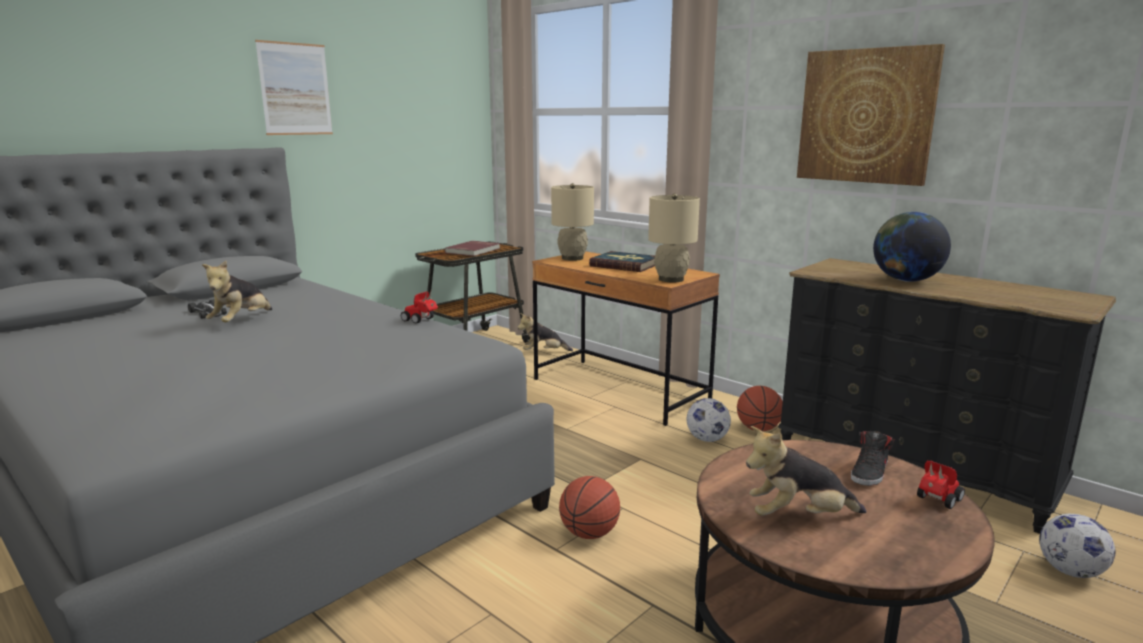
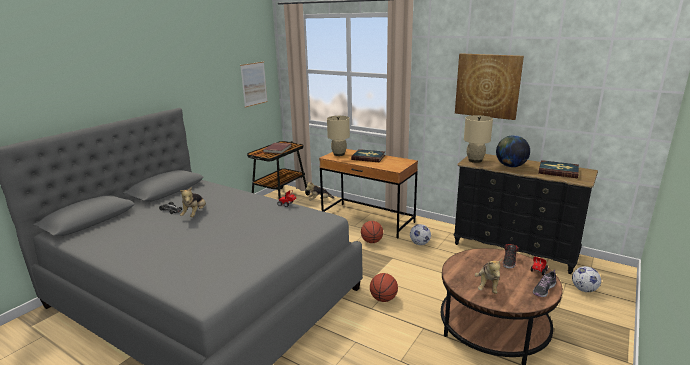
camera: 10 degrees left, 5 degrees up
picture [255,40,333,135] -> picture moved to [240,62,268,107]
beige table lamp [648,193,700,282] -> beige table lamp moved to [464,115,493,163]
basketball [737,386,783,431] -> basketball moved to [361,221,383,243]
plush toy [746,426,866,516] -> plush toy turned 60 degrees counterclockwise [475,259,502,294]
none -> shoe [533,270,556,297]
none -> book [538,160,579,178]

